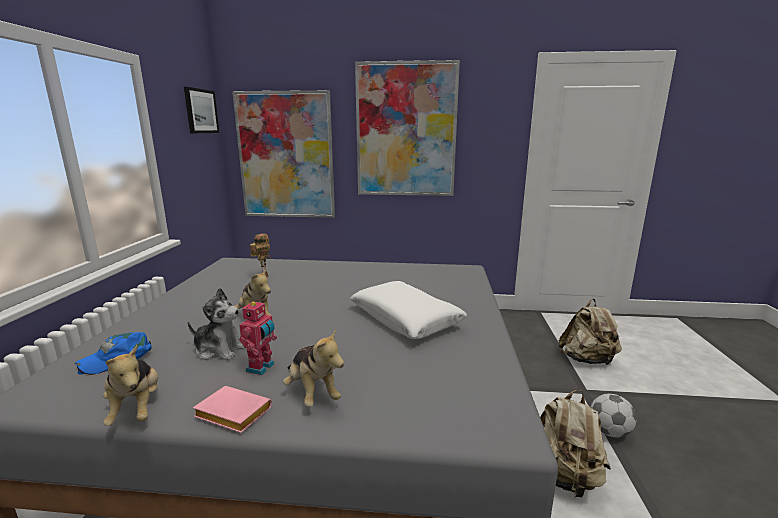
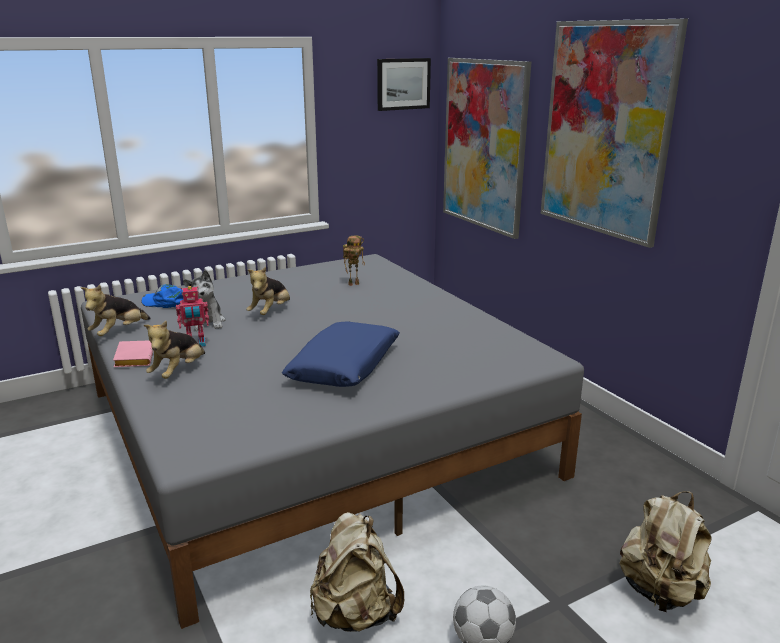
camera: 55 degrees right, 5 degrees up
white pillow [350,281,467,339] -> blue pillow [282,321,400,387]

